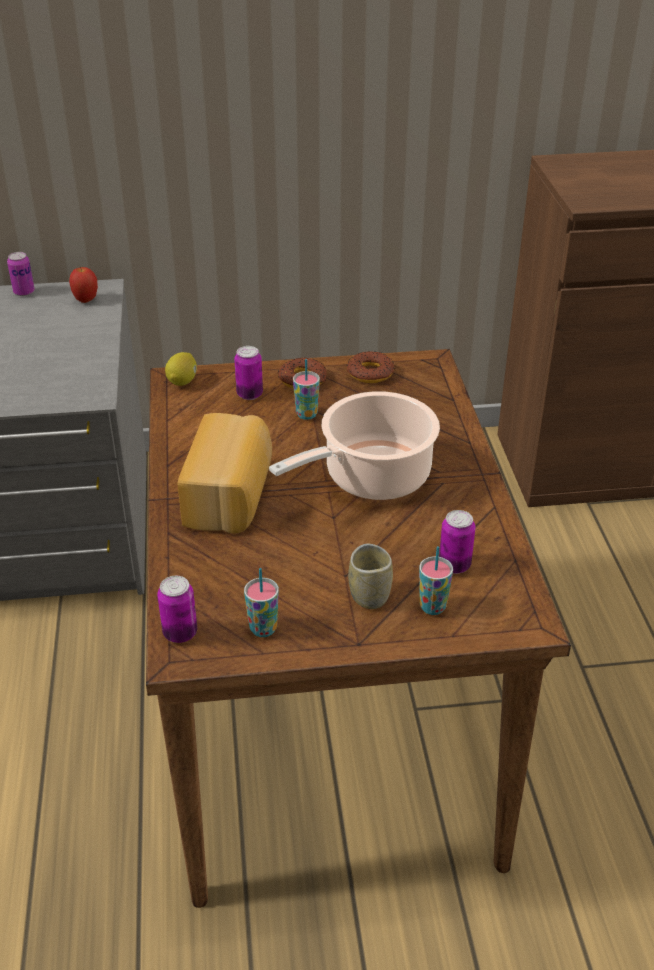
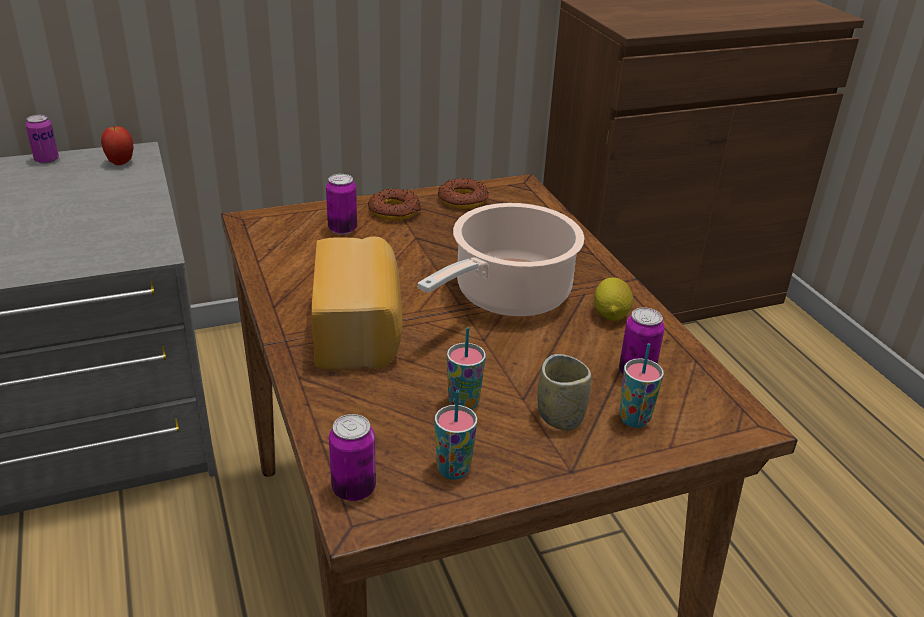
camera: 15 degrees left, 5 degrees down
lemon [165,352,197,386] -> lemon moved to [594,278,633,321]
cup [293,359,320,420] -> cup moved to [447,327,486,410]

